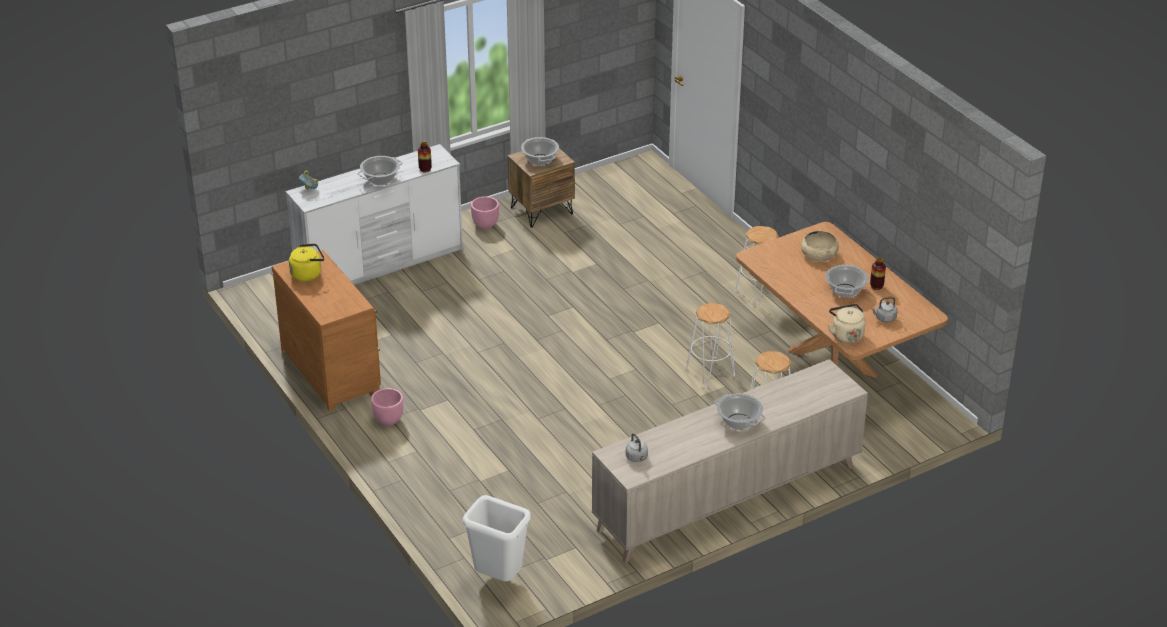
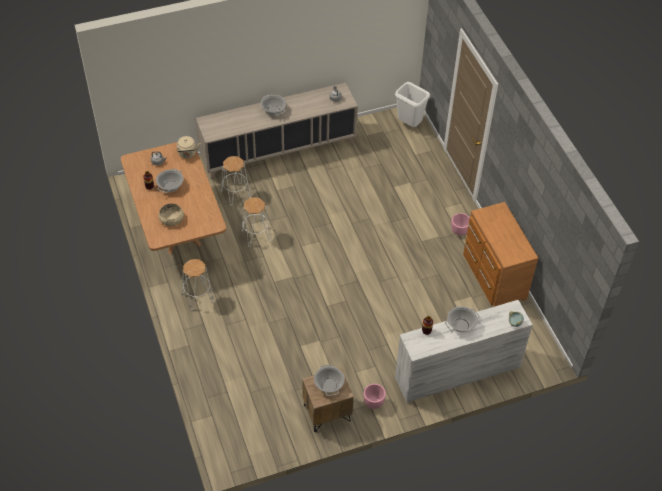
camera: 170 degrees left, 15 degrees up
yellow kettle [289,244,324,281] -> none

